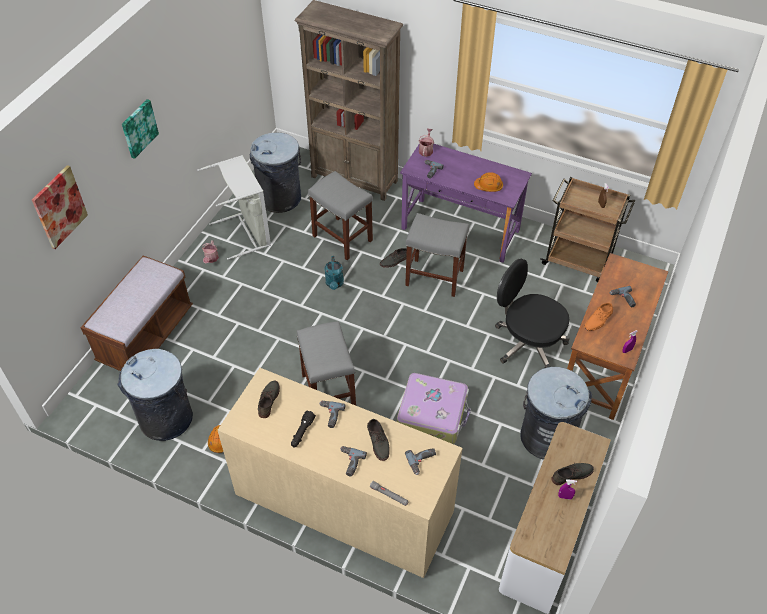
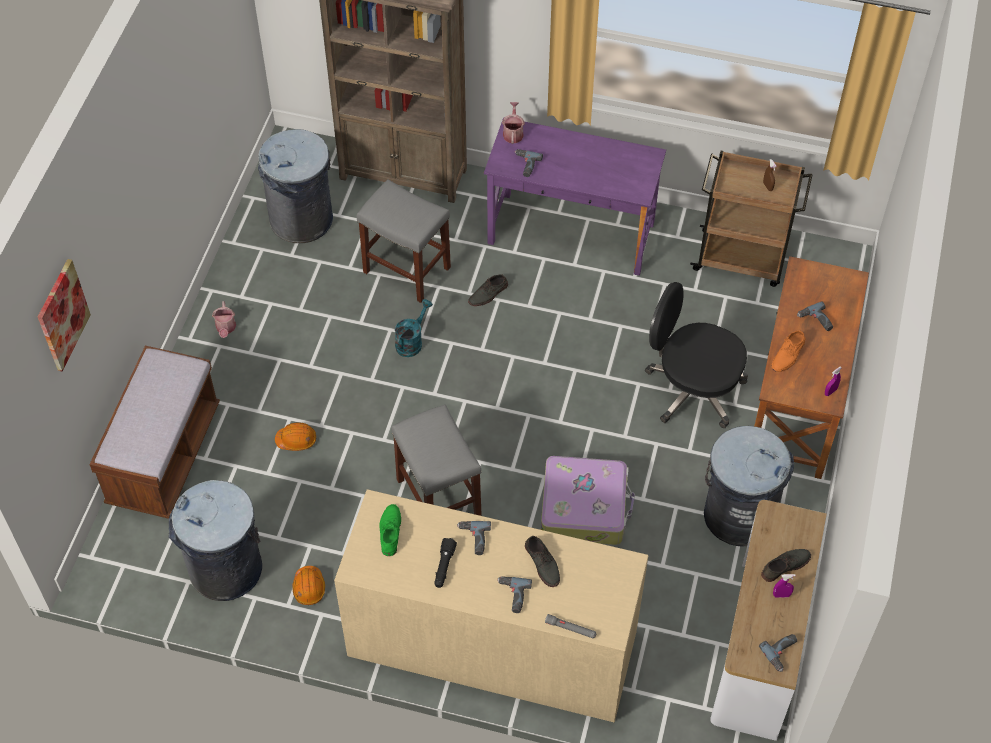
camera: 10 degrees left, 5 degrees up
picture [122,99,159,159] -> none
grey laundry basket [197,155,271,260] -> none
grey shoe [258,381,280,418] -> green shoe [380,504,401,556]
turquoise watering can [325,256,344,290] -> turquoise watering can turned 135 degrees counterclockwise [395,299,433,357]
grey stool [405,213,469,297] -> none
power drill [405,448,436,475] -> power drill moved to [759,634,797,672]
orange hard hat [474,172,503,192] -> orange hard hat moved to [275,423,316,451]

